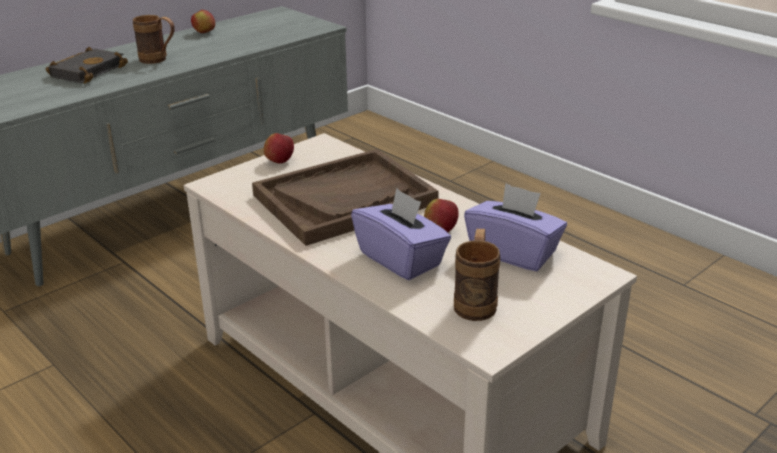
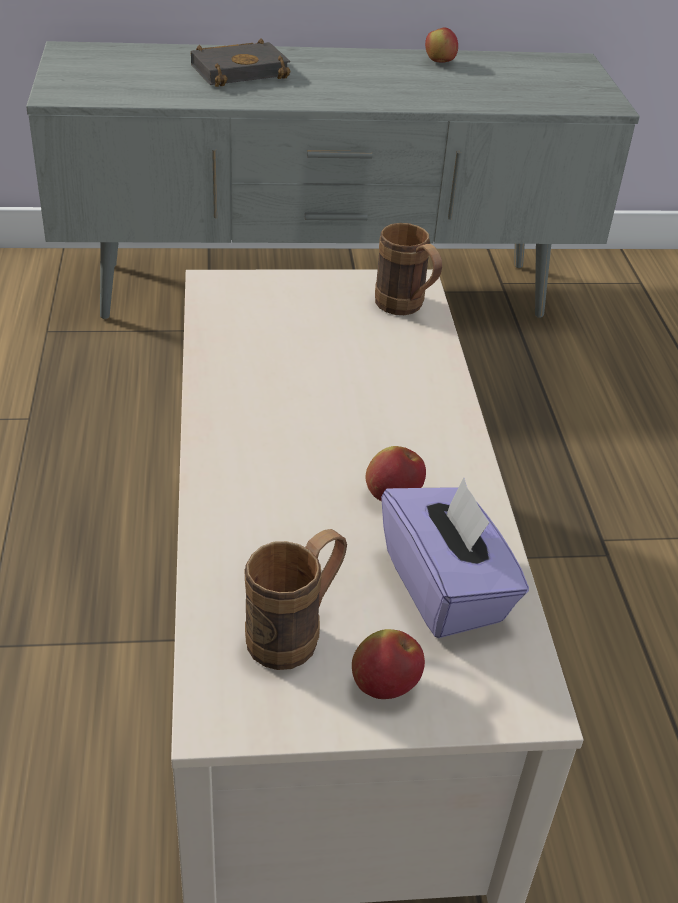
camera: 35 degrees right, 10 degrees up
brown mug [133,15,175,64] -> brown mug moved to [375,223,442,315]
brown tray [252,149,439,246] -> none
apple [264,133,294,163] -> apple moved to [352,629,425,699]
purple tissue box [351,188,451,280] -> none

